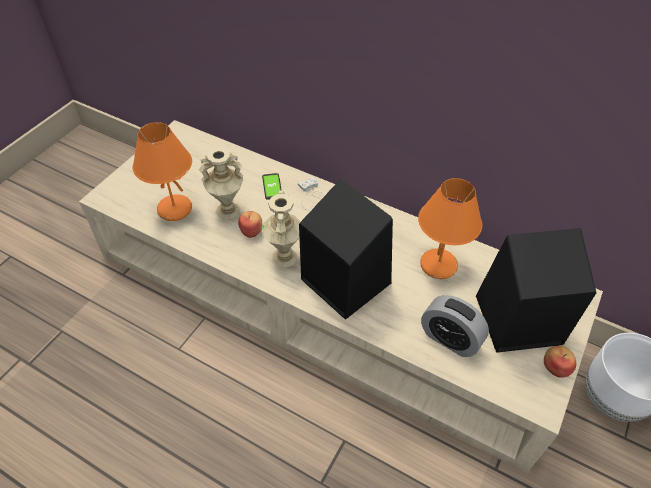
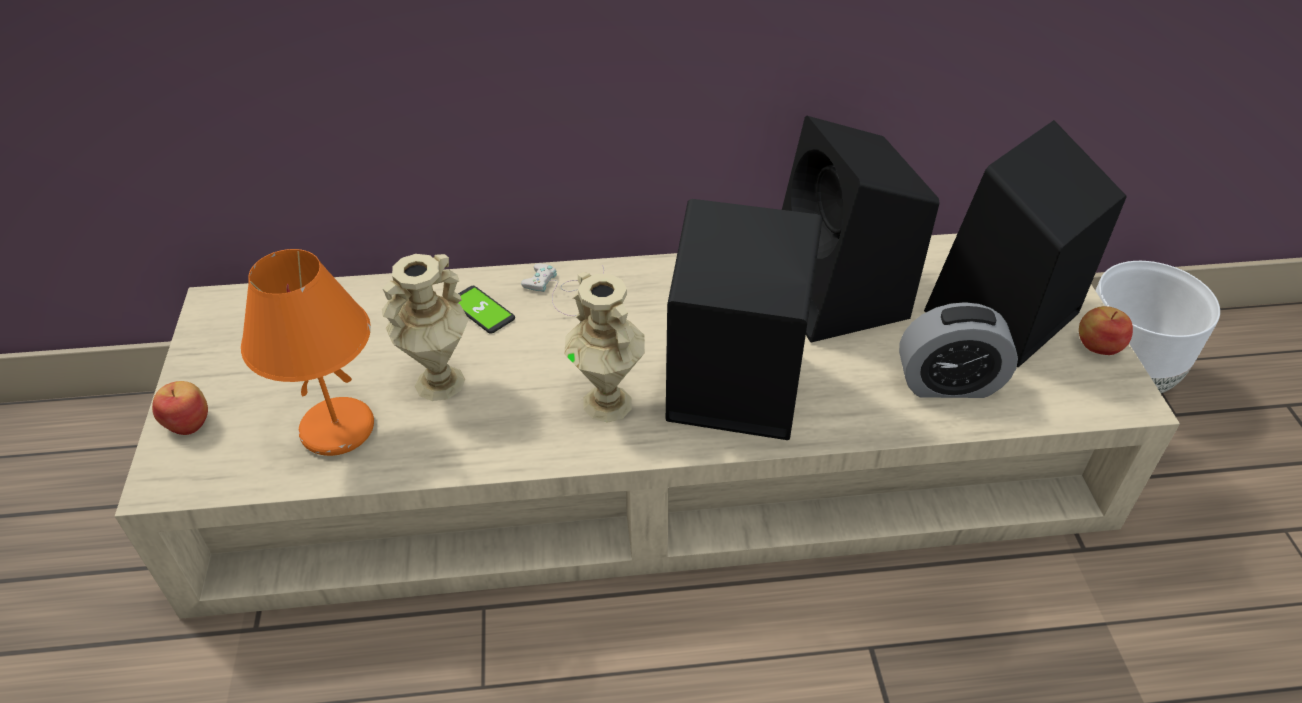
camera: 35 degrees left, 5 degrees down
apple [238,211,262,238] -> apple moved to [152,381,208,435]
orange table lamp [418,178,482,279] -> black speaker [782,116,939,342]

